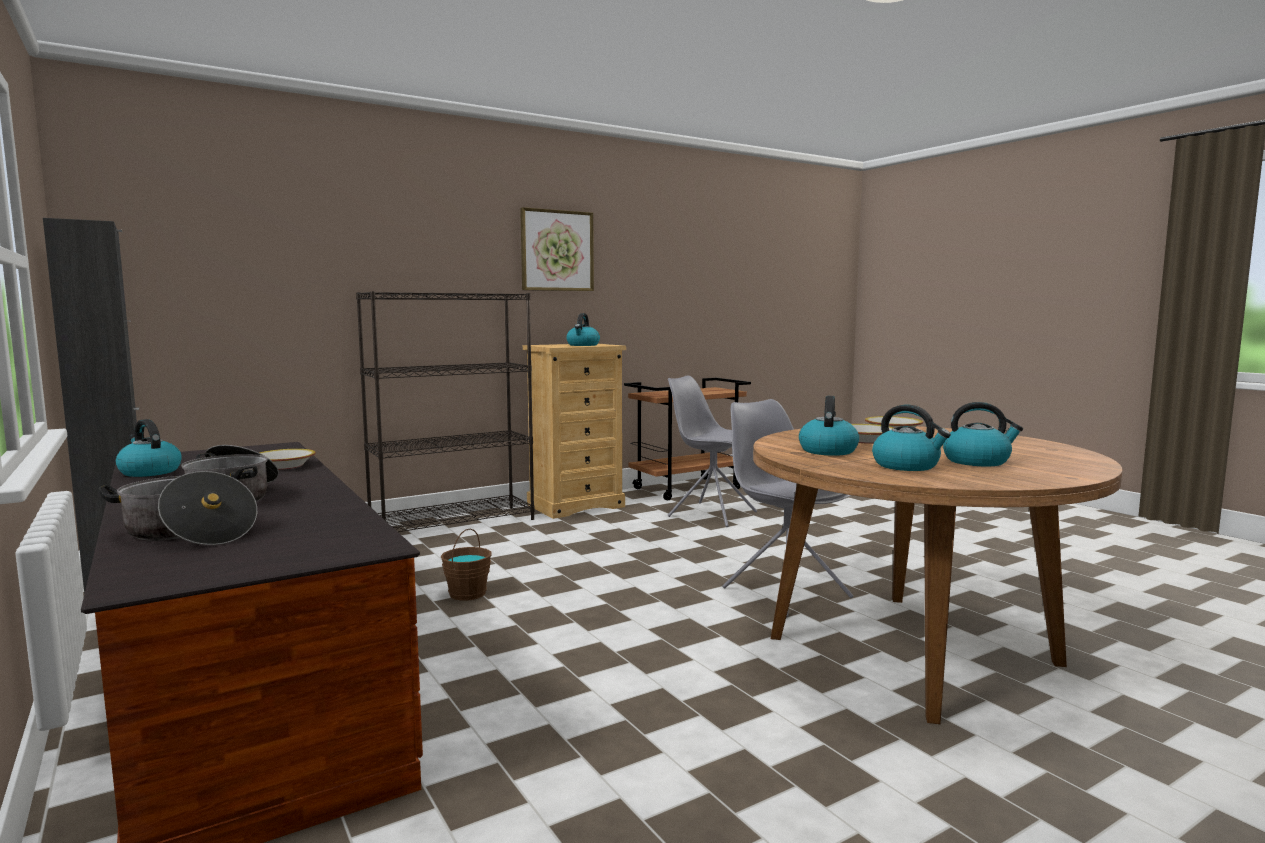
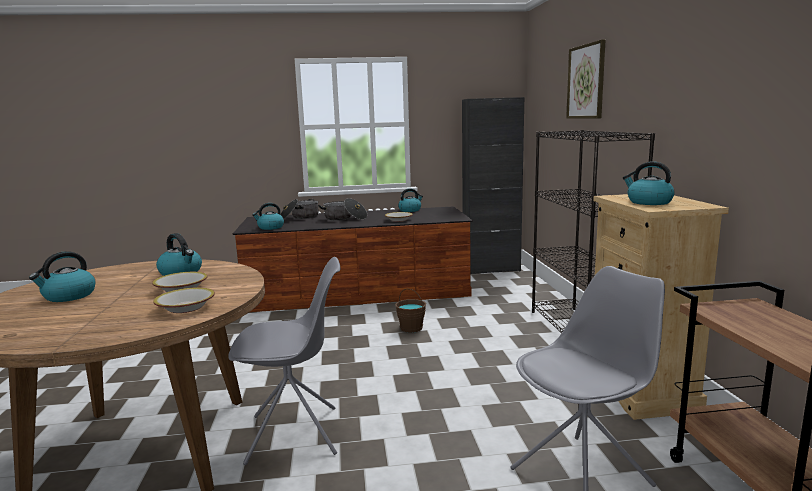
camera: 115 degrees right, 5 degrees up
picture [520,207,594,291] -> picture moved to [566,40,606,119]
kettle [872,405,951,471] -> kettle moved to [252,203,284,230]

